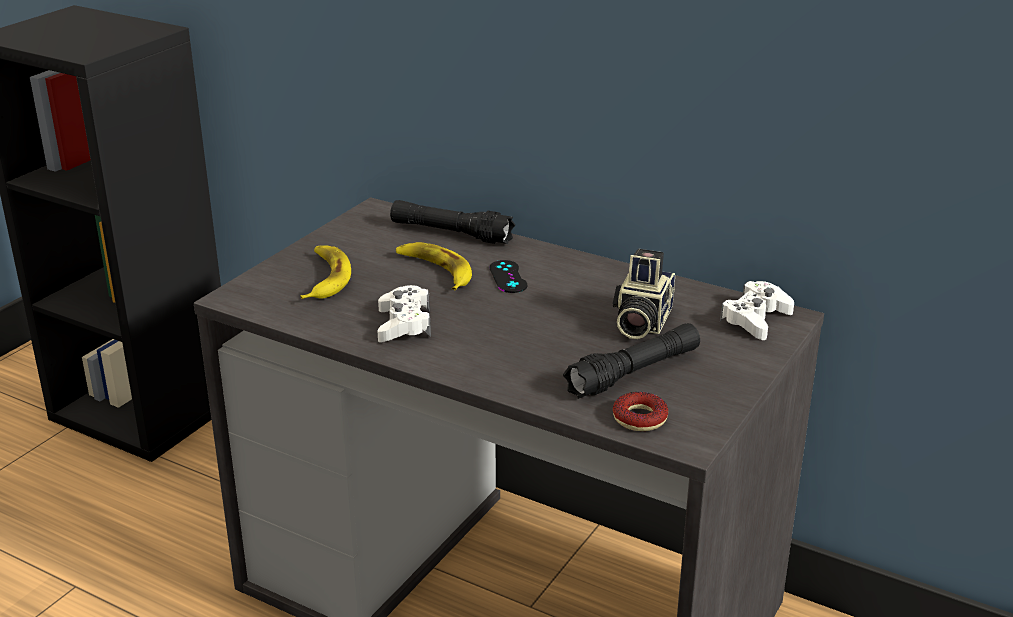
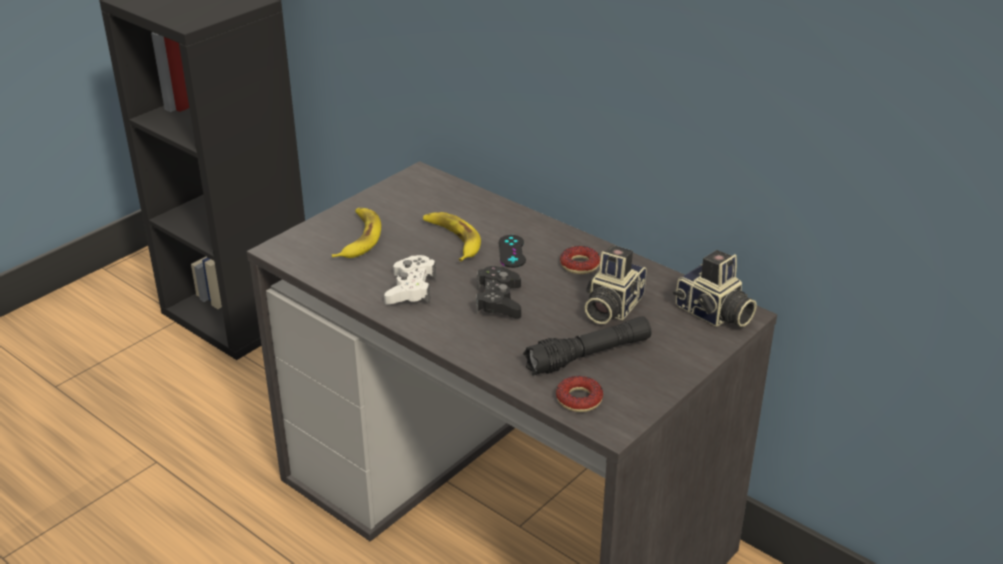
camera: 10 degrees right, 5 degrees up
black flashlight [390,200,515,244] -> none
white game controller [720,281,794,340] -> camera [673,250,757,327]
none -> black game controller [476,266,521,318]
none -> donut [560,246,600,274]

